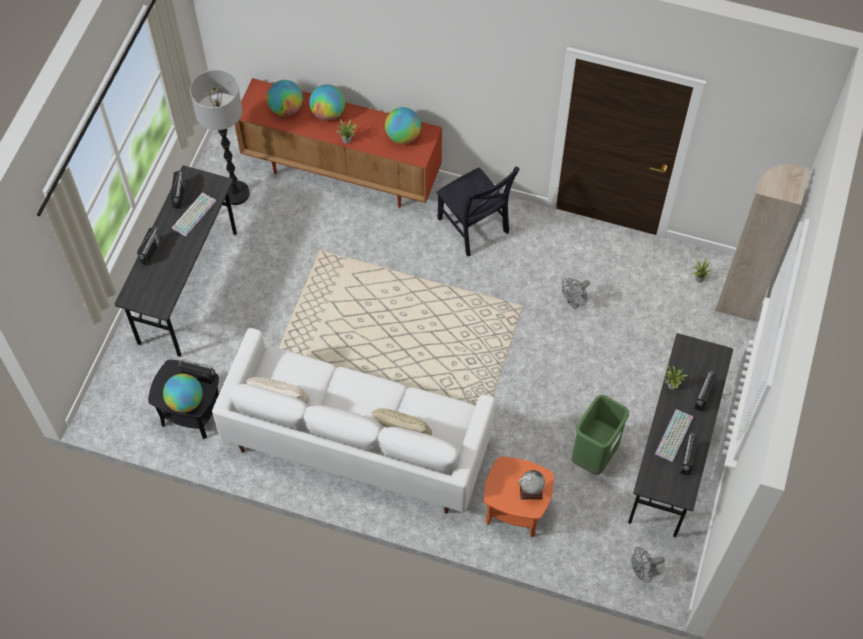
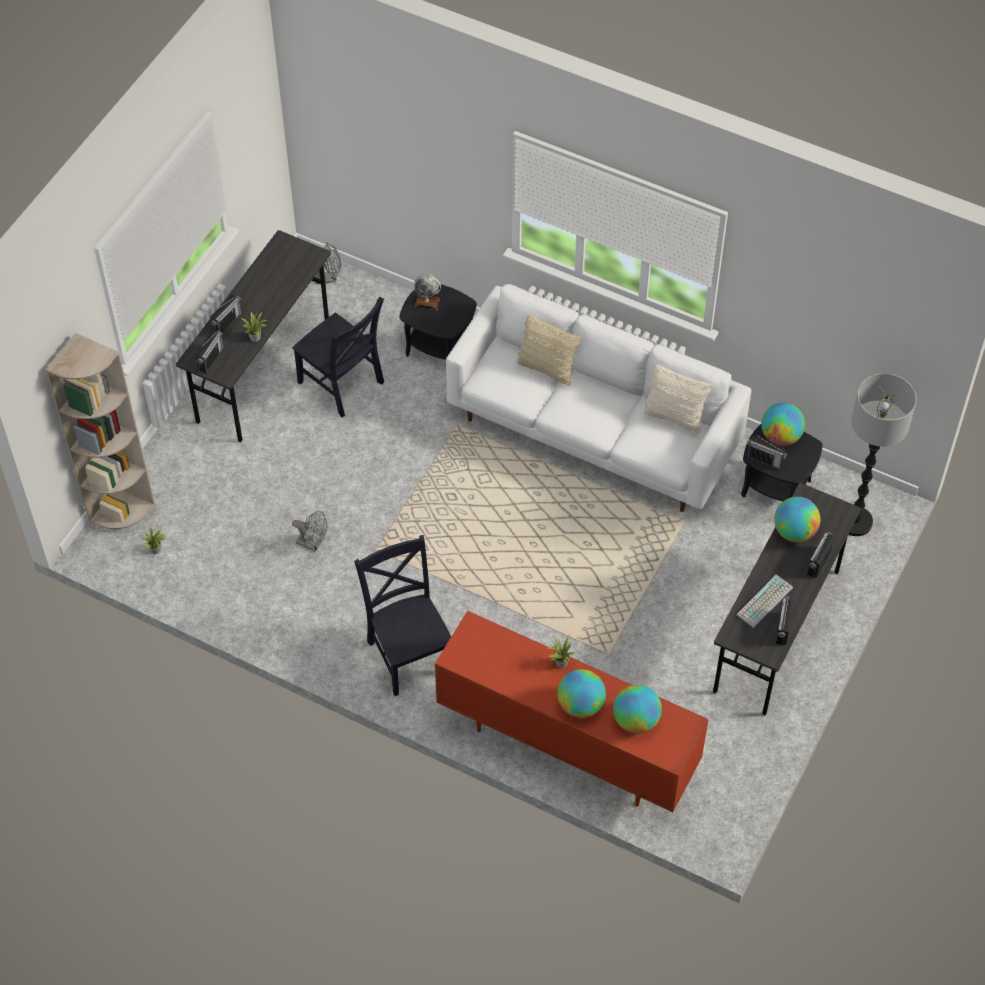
camera: 170 degrees left, 5 degrees down
floor lamp [190,70,250,205] -> floor lamp moved to [849,373,917,536]
globe [385,107,421,144] -> globe moved to [774,497,820,542]
orange side table [484,457,554,538] -> black side table [400,284,477,360]
grey fan [562,278,590,309] -> grey fan turned 60 degrees clockwise [292,511,327,552]
green trash can [572,395,629,475] -> black chair [292,297,384,417]
keyboard [655,409,693,462] -> none
radio [680,433,698,475] -> radio moved to [196,330,223,374]

